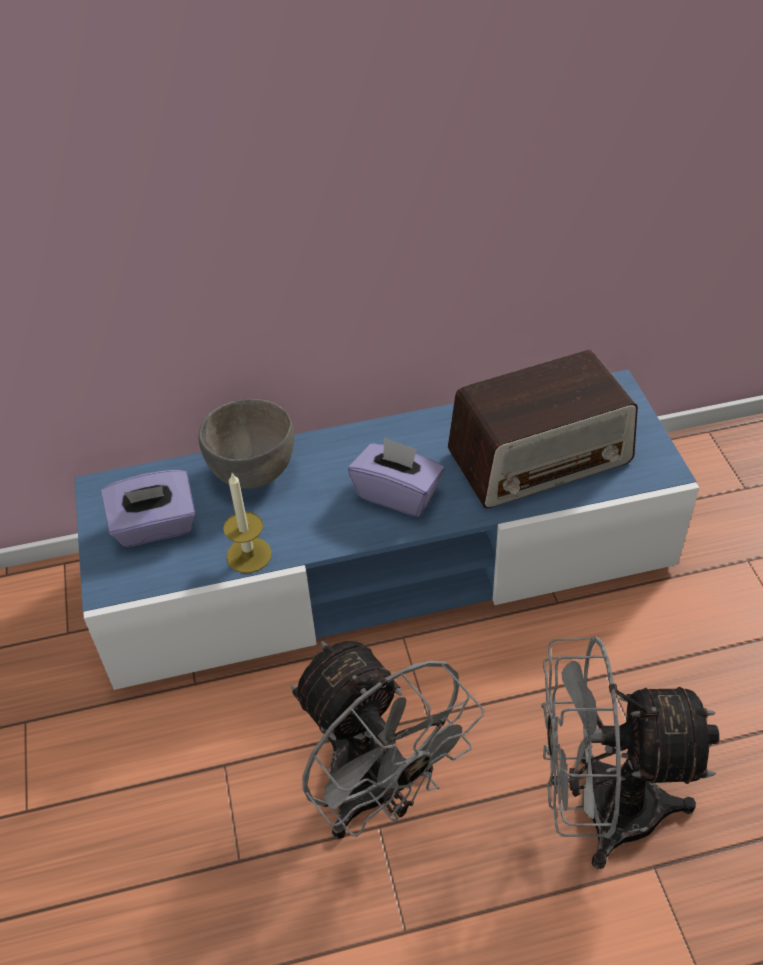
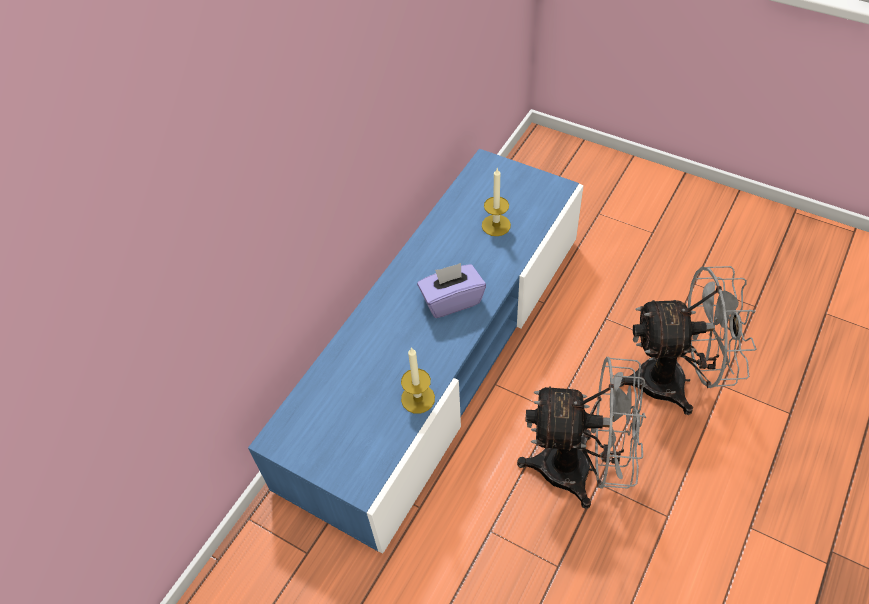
camera: 45 degrees left, 5 degrees up
purple tissue box [101,470,195,547] -> none
grey bowl [198,399,294,489] -> none
radio [448,350,638,508] -> candle [482,168,511,236]
grey fan [541,637,719,869] -> grey fan turned 135 degrees counterclockwise [620,266,756,415]

